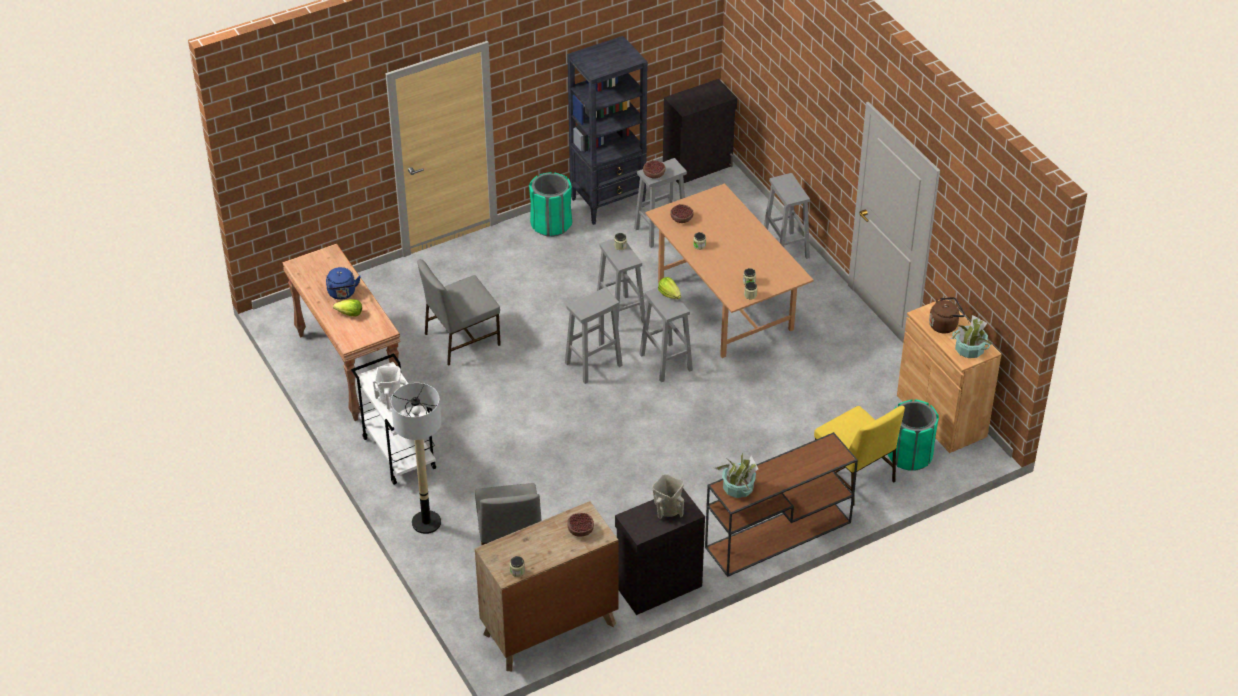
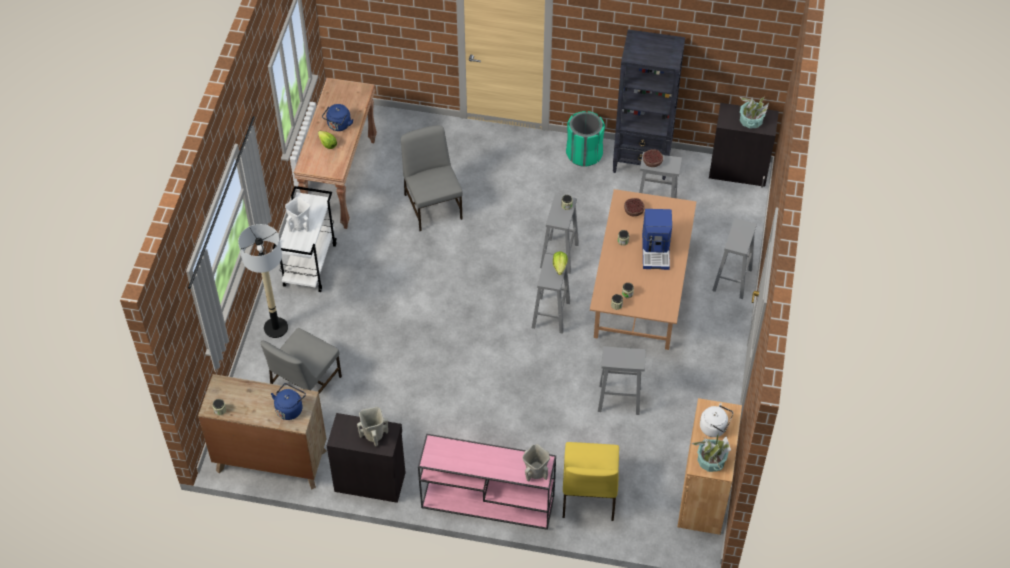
camera: 40 degrees right, 10 degrees up
grey chair [417,259,501,366] -> grey chair turned 60 degrees clockwise [401,125,463,231]
grey stool [565,288,623,384] -> grey stool moved to [598,346,646,415]
bowl [567,513,594,537] -> blue kettle [271,383,306,420]
brown console table [705,432,858,577] -> pink console table [418,434,556,530]
potted plant [714,452,758,498] -> potted plant moved to [740,95,769,128]
green trash can [888,399,939,471] -> none
brown kettle [929,297,965,333] -> white kettle [700,403,733,437]
none -> beige vase [522,444,550,481]
none -> coffee machine [642,209,672,270]

